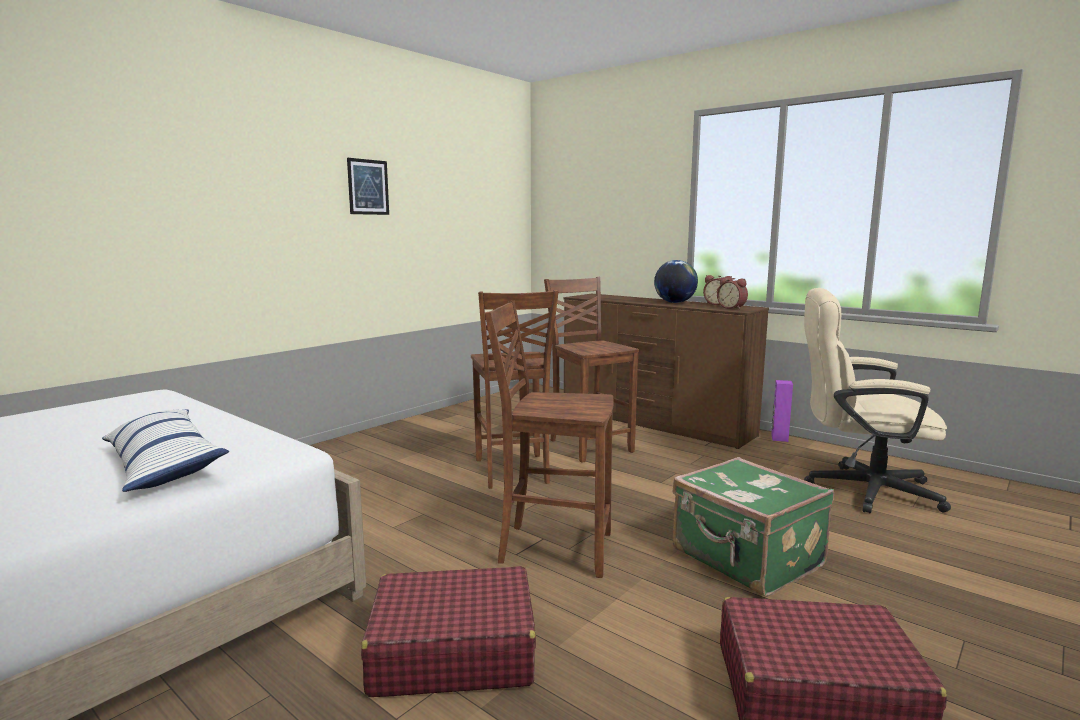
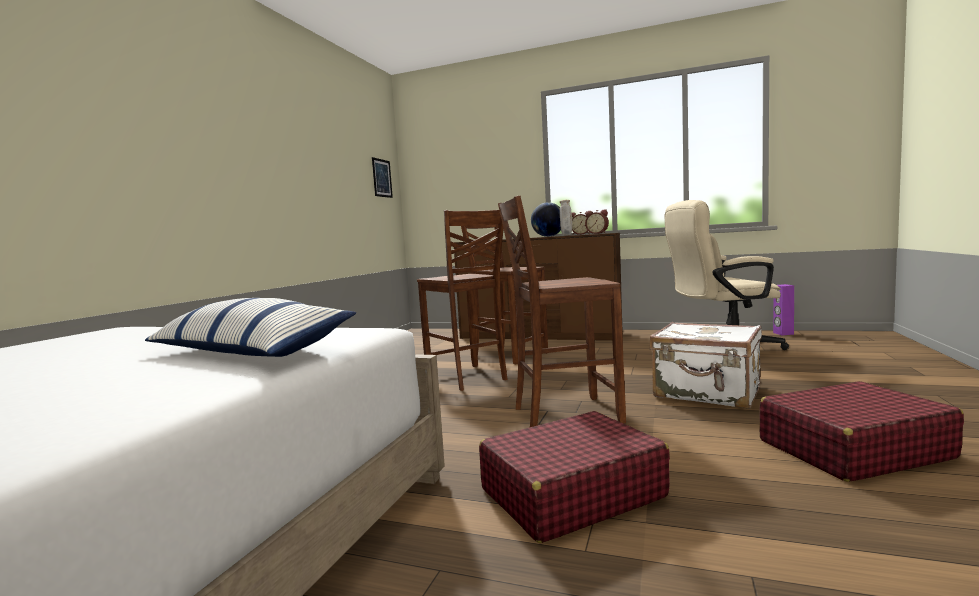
camera: 20 degrees left, 5 degrees down
picture [347,158,389,215] -> picture moved to [372,157,393,198]
green suitcase [673,457,834,597] -> white suitcase [650,322,762,409]
purple speaker [771,380,793,442] -> purple speaker moved to [773,284,794,335]
none -> beige vase [560,200,572,236]

